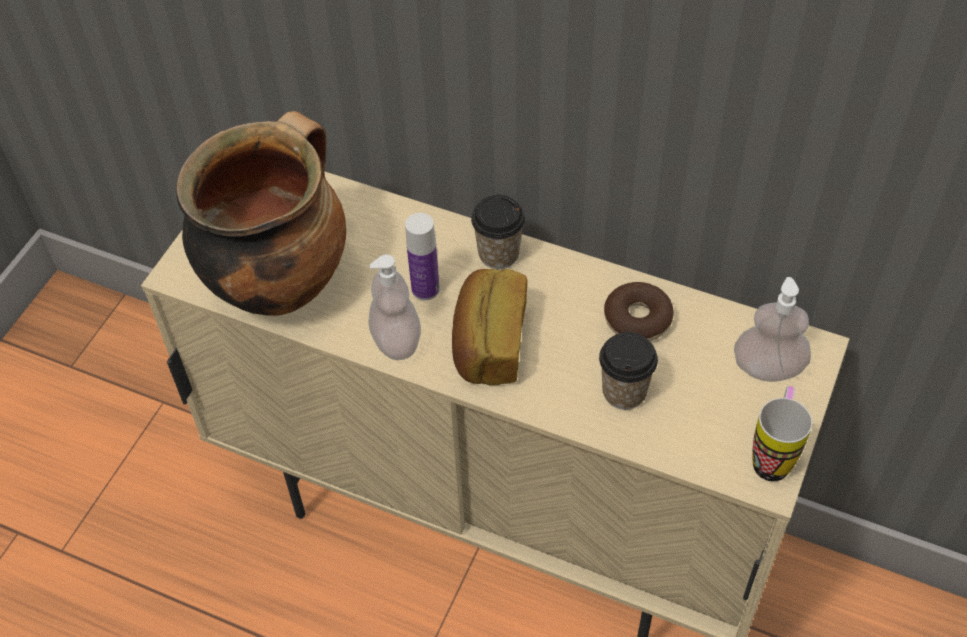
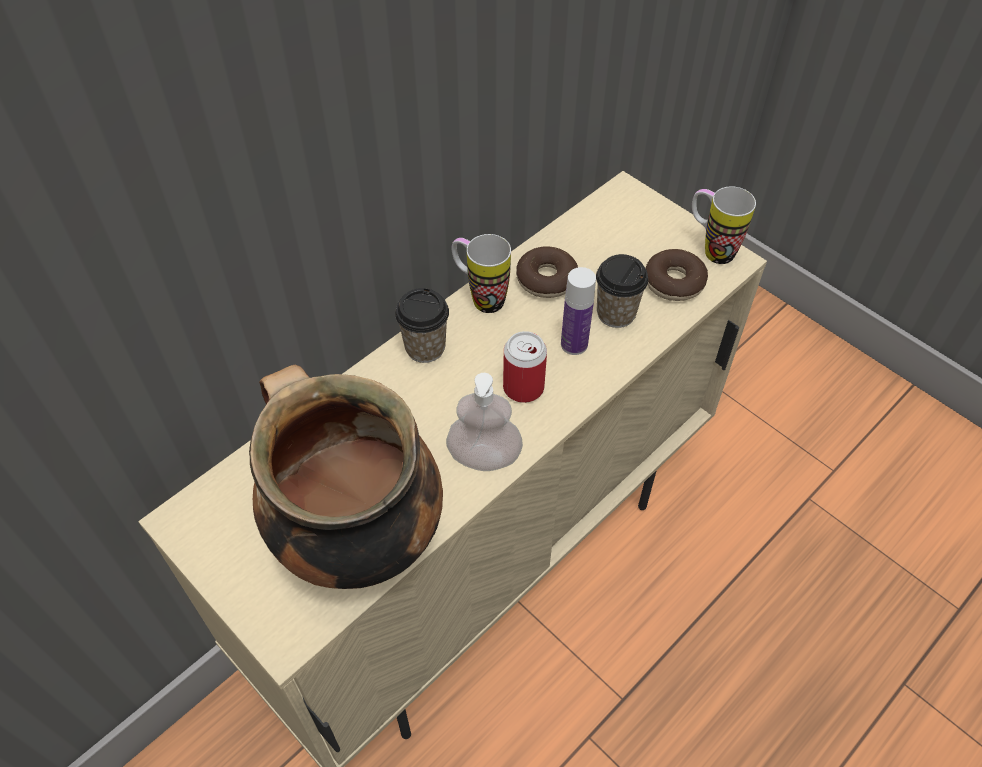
camera: 70 degrees left, 0 degrees up
bottle [405,213,440,301] -> bottle moved to [561,267,596,355]
bread [452,269,528,385] -> can [503,331,547,403]
soap dispenser [734,277,811,382] -> none
none -> mug [452,234,511,313]
none -> donut [646,249,708,301]

